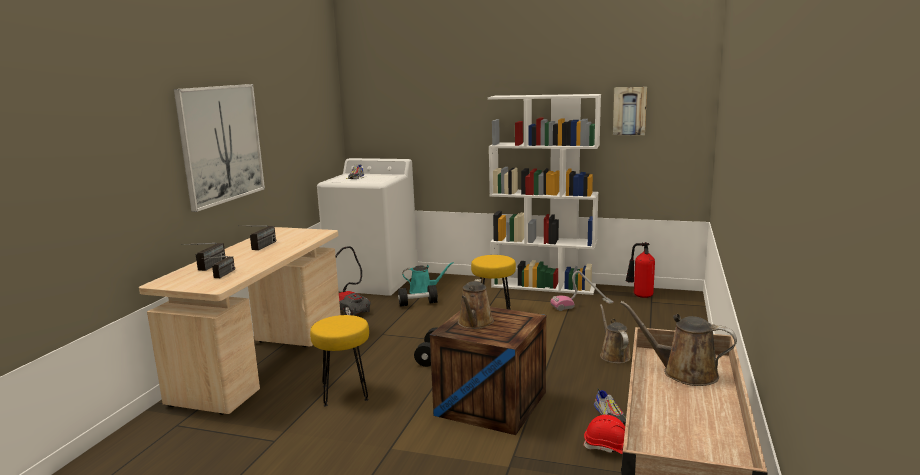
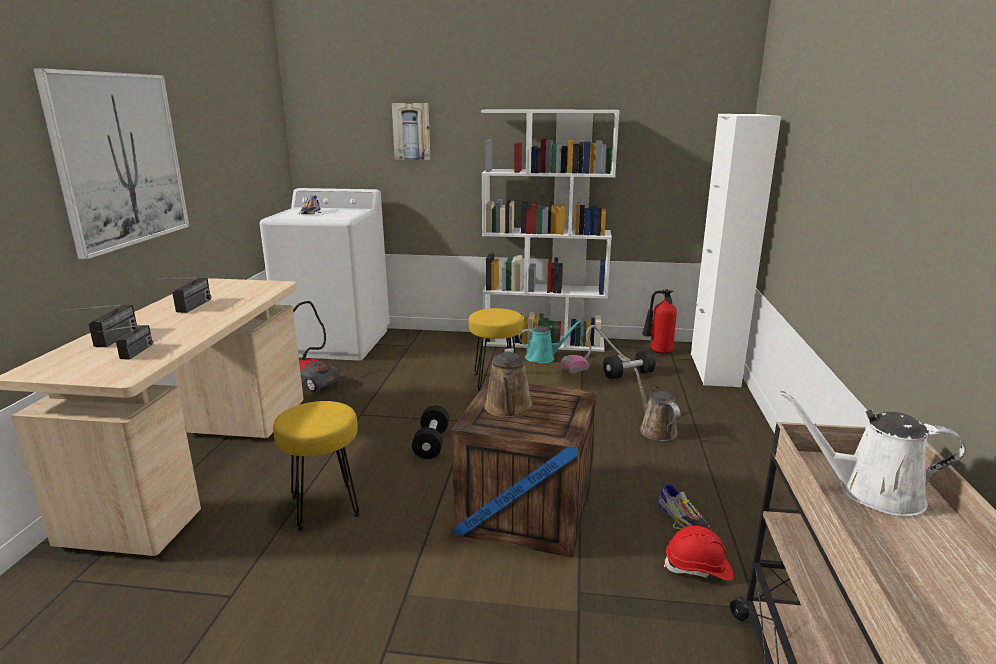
camera: 10 degrees left, 5 degrees up
black dumbbell [398,285,438,307] -> black dumbbell moved to [603,350,656,379]
turquoise watering can [402,262,454,294] -> turquoise watering can moved to [518,320,582,363]
picture [613,87,647,135] -> picture moved to [392,103,430,160]
brown watering can [620,301,737,386] -> white watering can [780,390,966,517]
none -> white cabinet [691,114,781,387]

